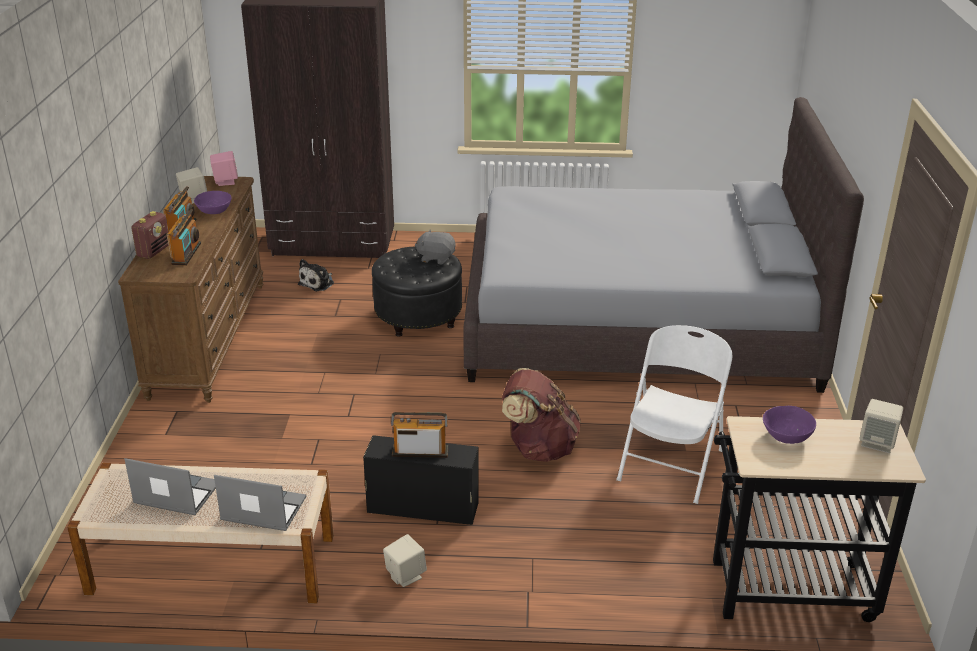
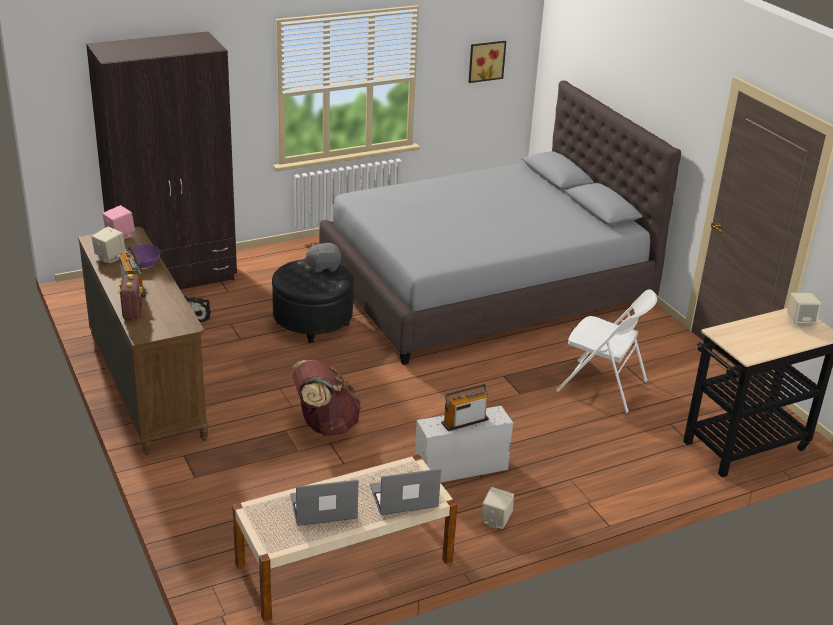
camera: 30 degrees left, 0 degrees up
radio [167,209,201,266] -> none
black storage box [363,436,479,525] -> white storage box [415,406,513,483]
brown backpack [502,368,581,462] -> brown backpack moved to [292,360,362,436]
white chair [616,325,732,504] -> white chair turned 120 degrees clockwise [556,289,657,413]
purple bowl [763,406,816,444] -> none
none -> picture [469,41,506,83]

